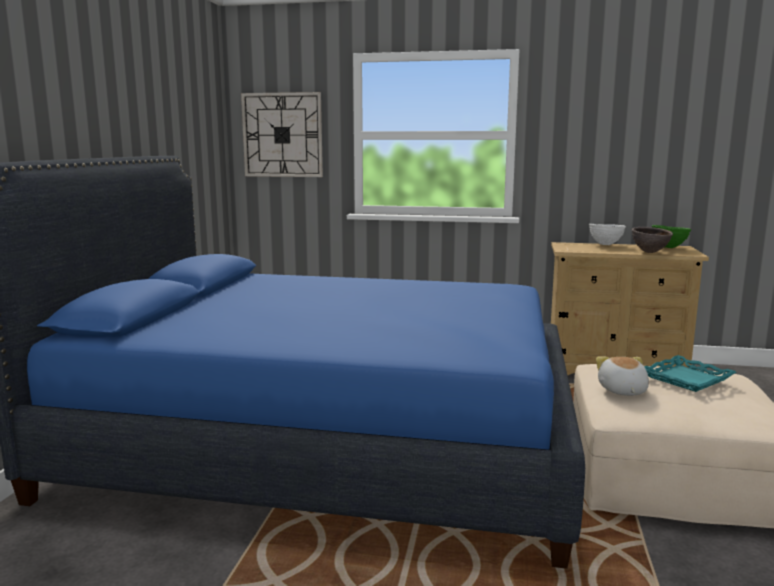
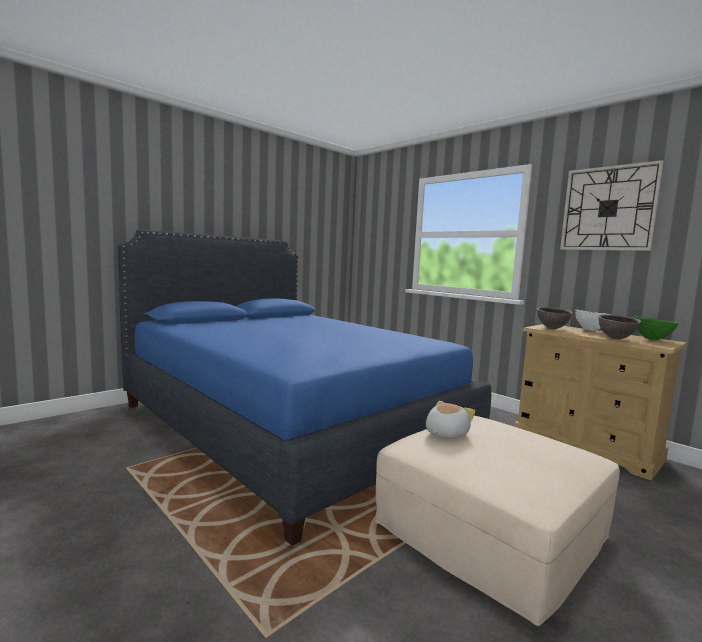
camera: 35 degrees right, 5 degrees down
wall clock [241,92,323,177] -> wall clock moved to [560,160,664,251]
turquoise tray [644,355,736,392] -> none
none -> brown bowl [537,307,573,329]

